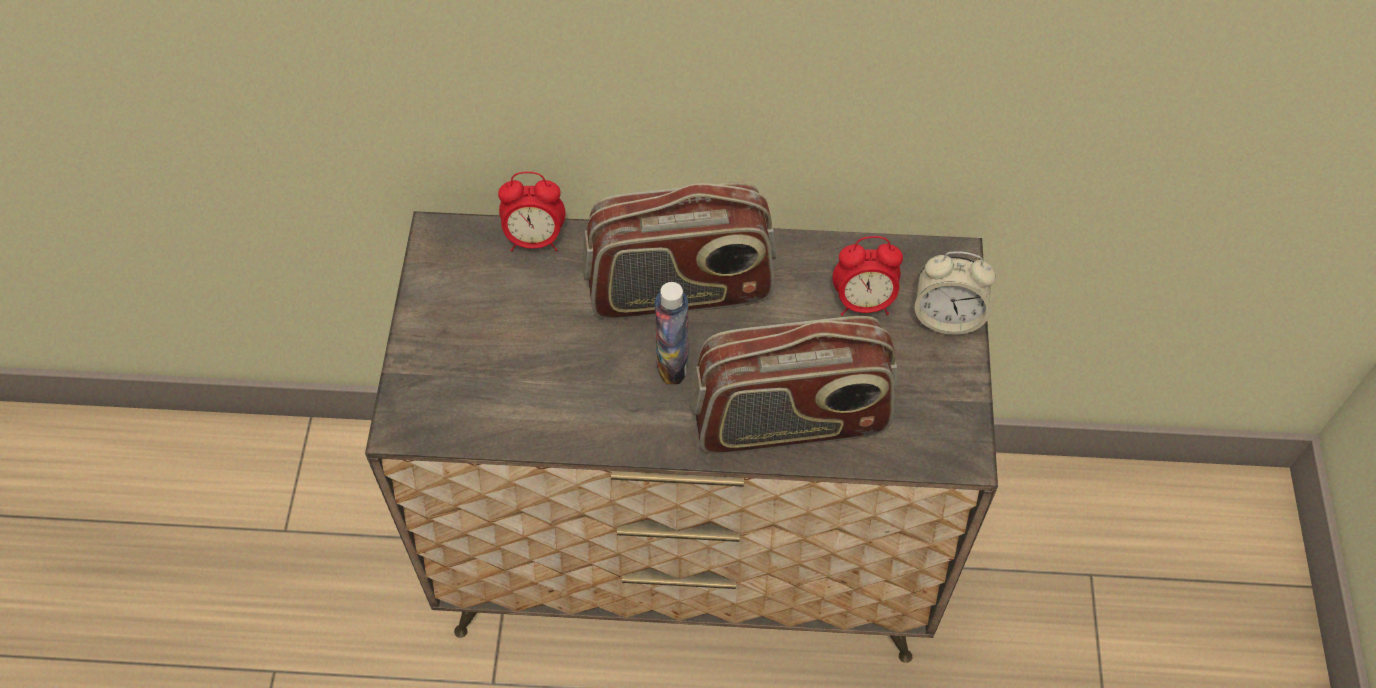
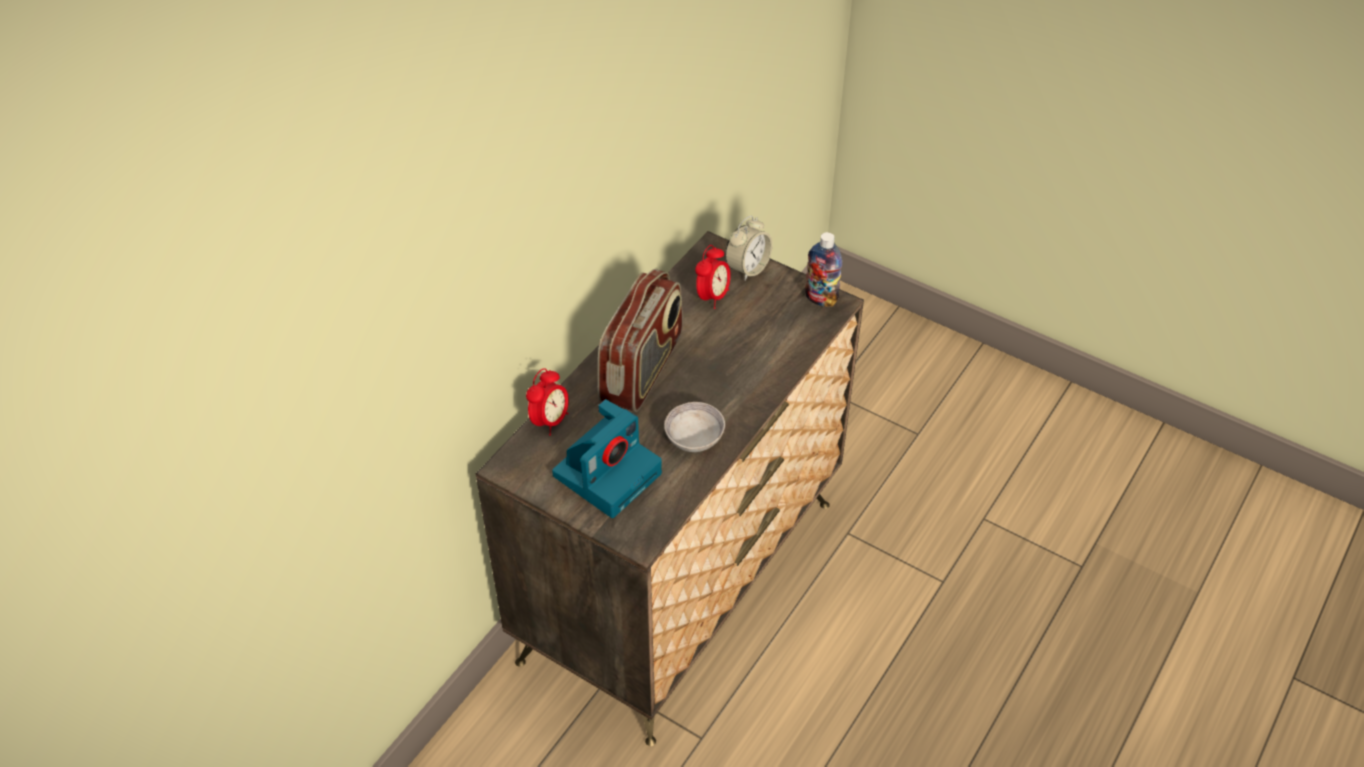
camera: 60 degrees left, 10 degrees down
bottle [655,282,689,384] -> bottle moved to [805,232,842,307]
radio [690,316,897,454] -> none
none -> camera [552,399,662,518]
none -> grey bowl [664,402,725,452]

